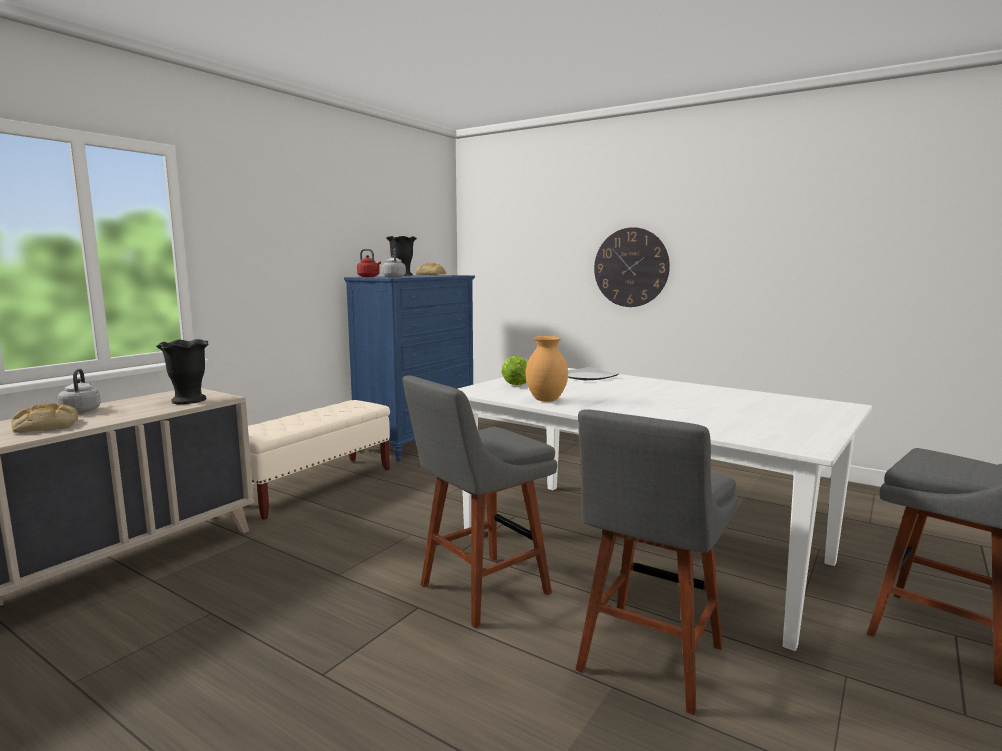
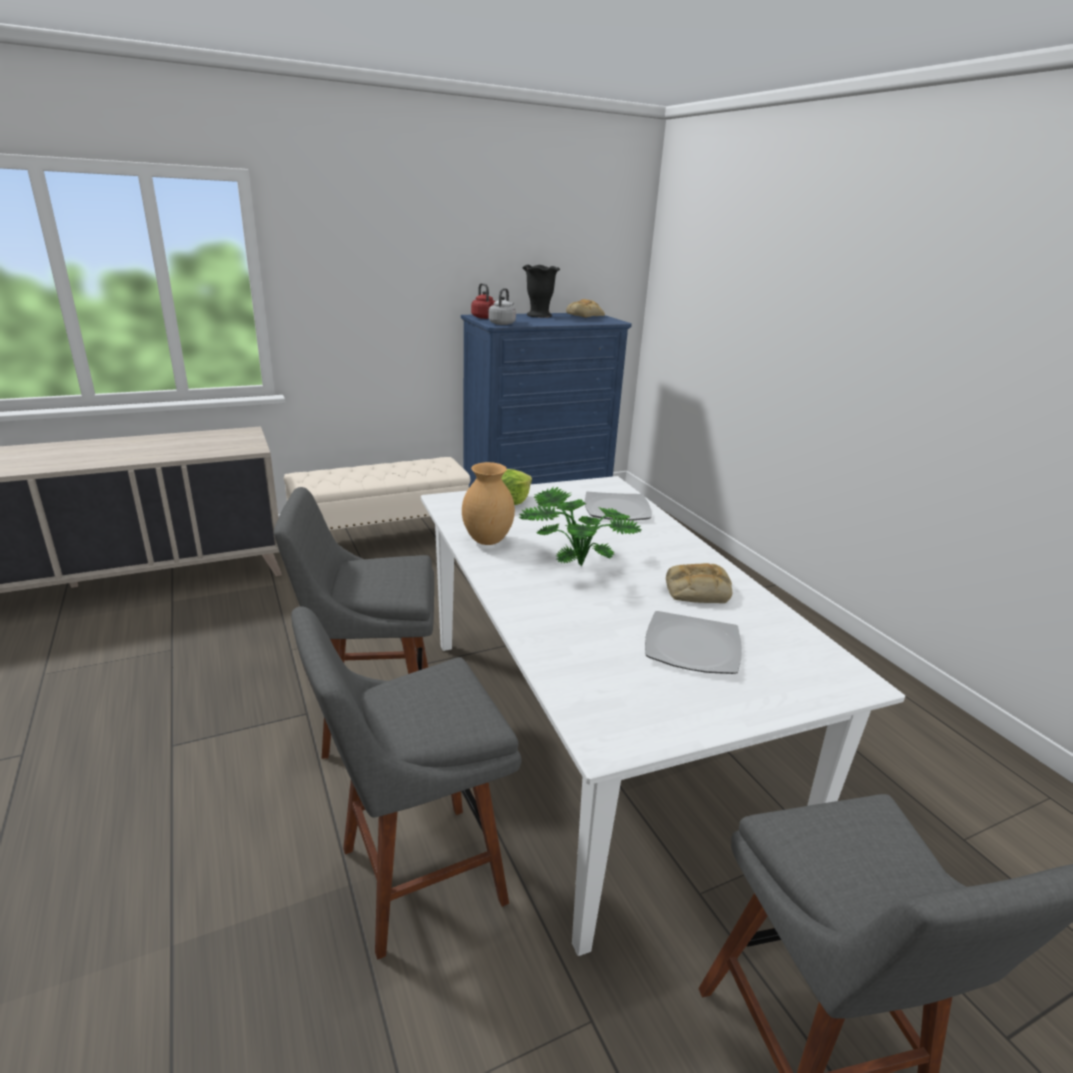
camera: 30 degrees right, 15 degrees up
bread [11,403,78,433] -> bread moved to [666,563,732,603]
grey kettle [58,369,101,413] -> none
black vase [156,339,208,404] -> none
wall clock [594,227,670,307] -> none
none -> potted plant [518,486,642,566]
none -> plate [645,611,742,674]

